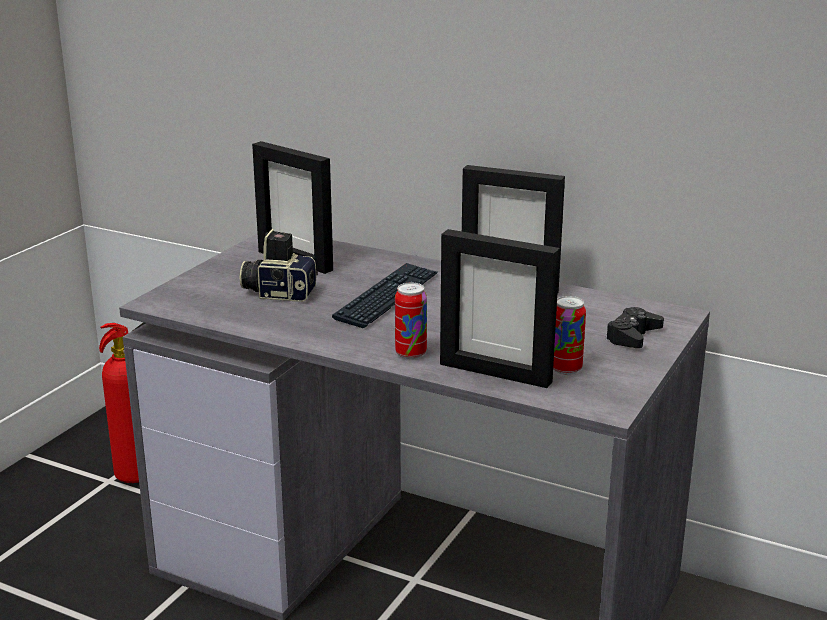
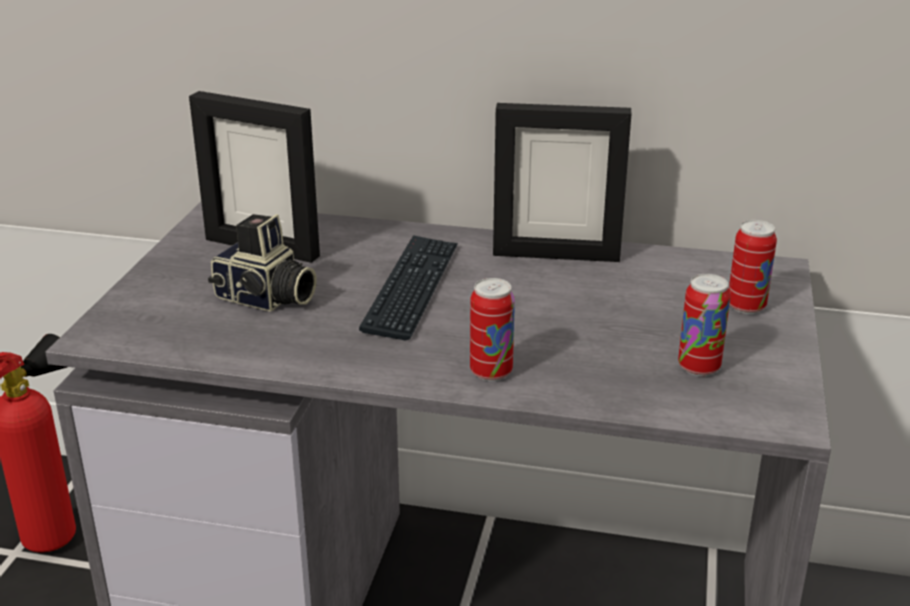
camera: 15 degrees left, 5 degrees up
camera [240,229,318,302] -> camera turned 150 degrees counterclockwise [208,214,317,312]
picture frame [440,229,560,388] -> none
black game controller [605,307,664,348] -> can [729,220,777,314]

